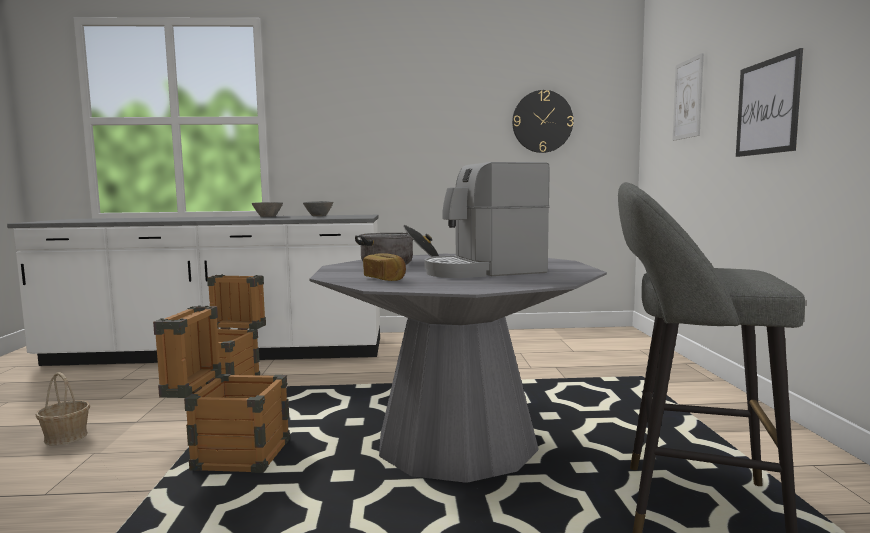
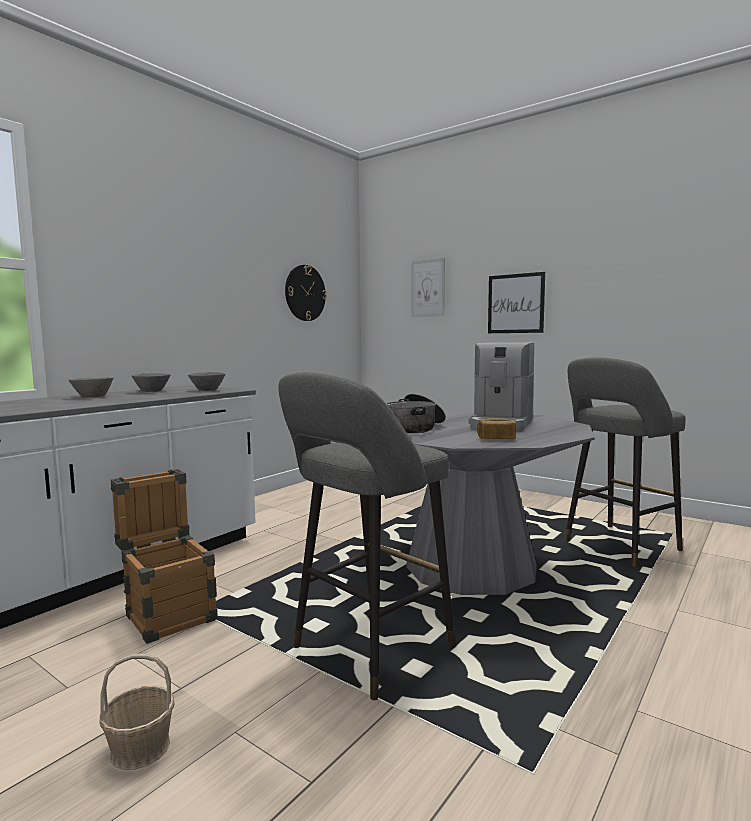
camera: 50 degrees left, 0 degrees up
crate [153,305,290,473] -> grey stool [278,372,455,700]
none -> grey bowl [188,372,226,391]

